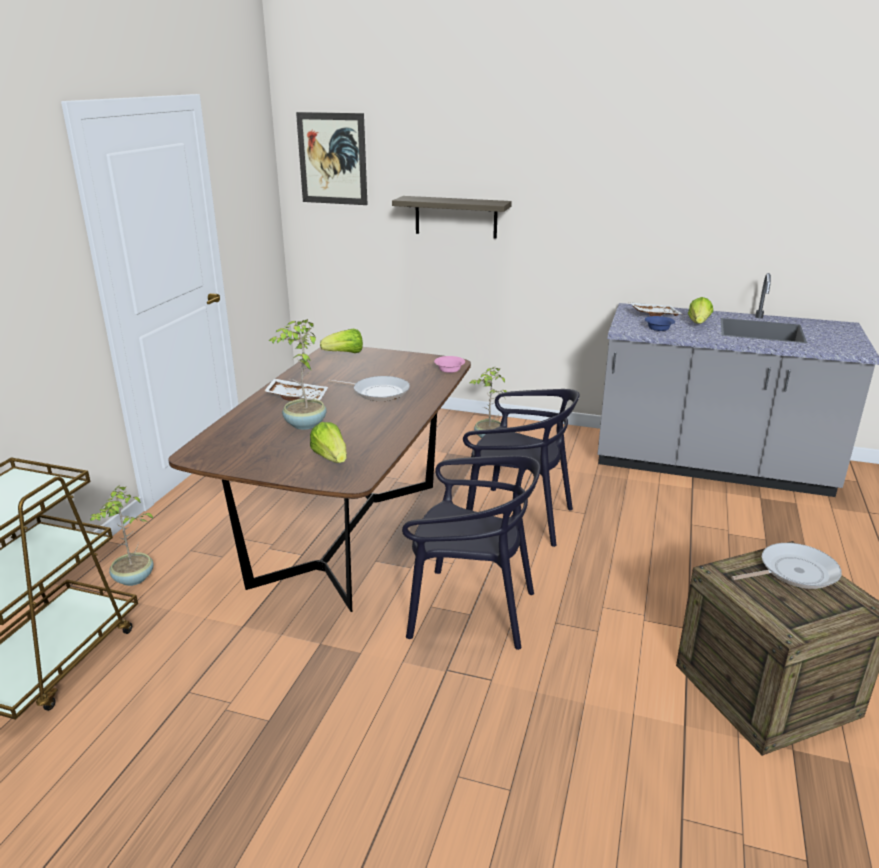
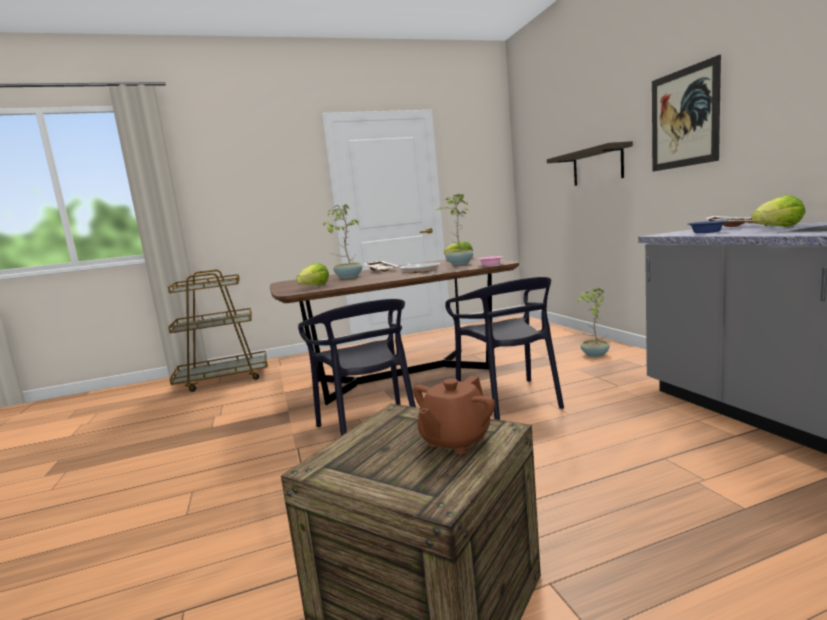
camera: 55 degrees right, 15 degrees down
potted plant [90,485,154,586] -> potted plant moved to [437,194,473,265]
picture [296,112,368,205] -> picture moved to [652,55,721,171]
frying pan [731,543,842,589] -> brown teapot [413,376,495,454]

